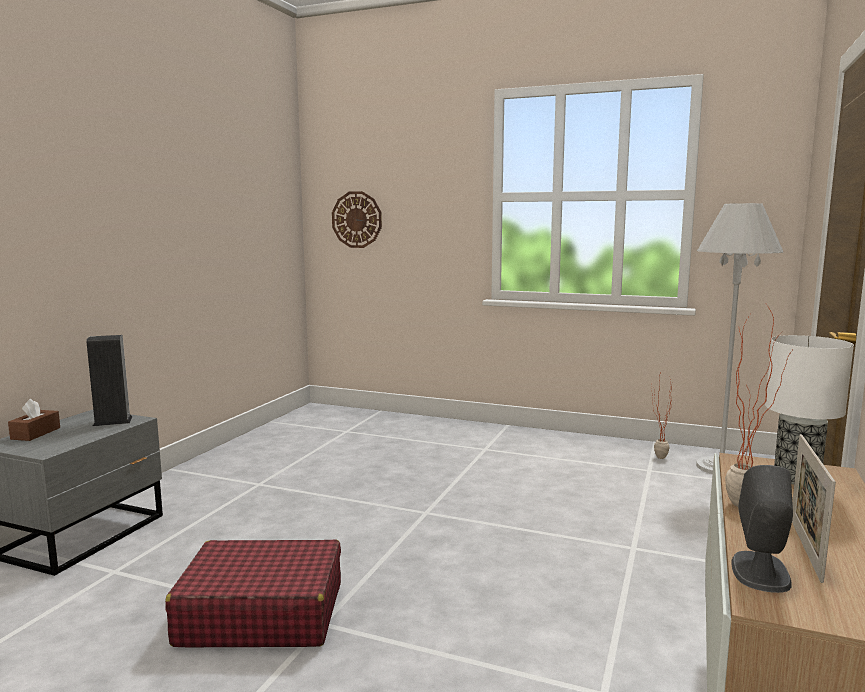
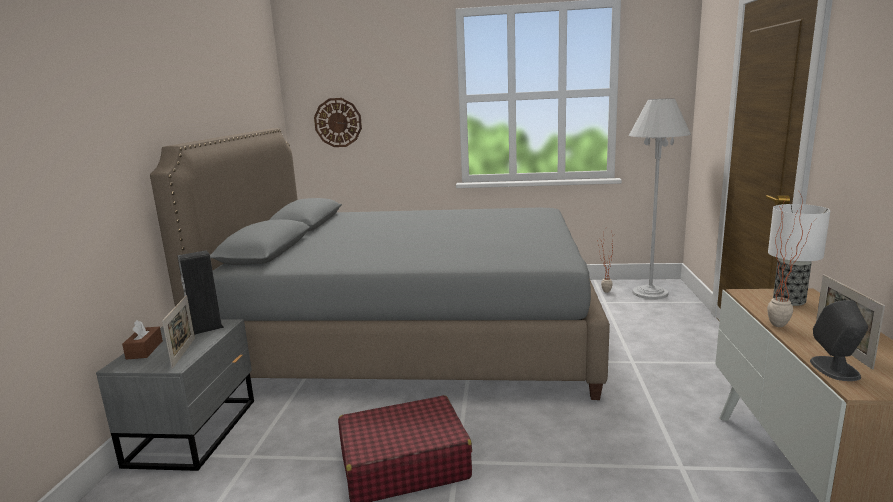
camera: 15 degrees left, 5 degrees up
none -> grey bed [150,128,610,400]
none -> picture frame [162,295,195,369]

